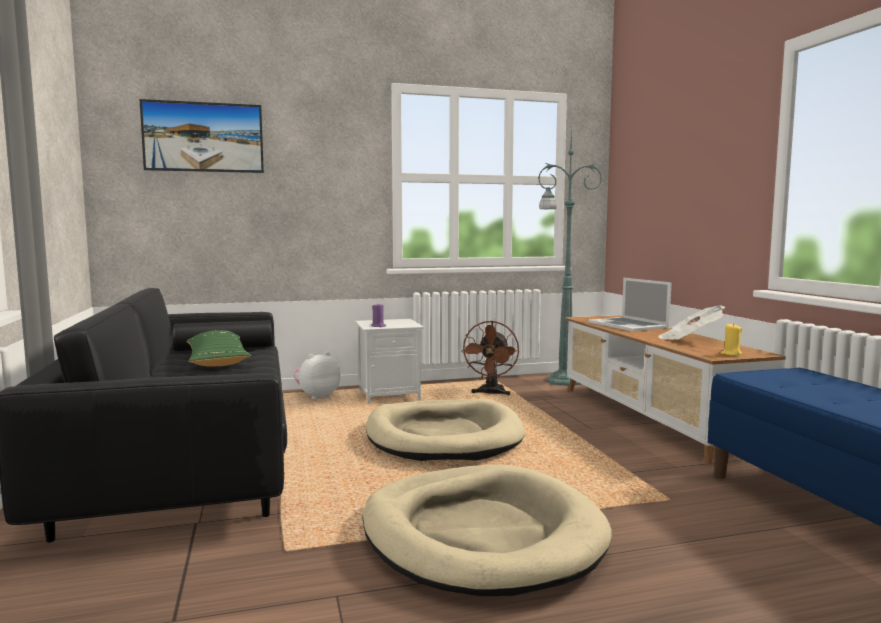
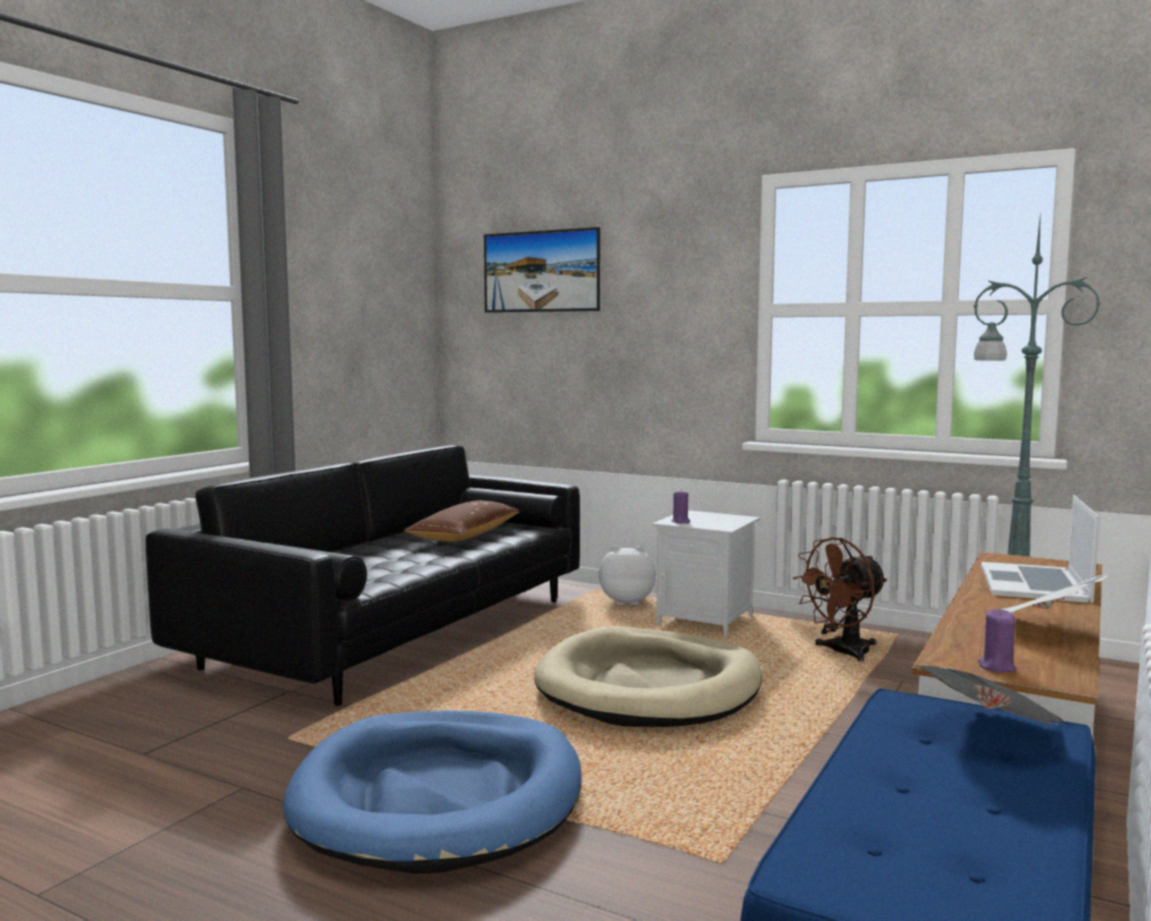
camera: 45 degrees right, 0 degrees up
green pillow [187,330,251,366] -> brown pillow [404,500,519,542]
beige dog bed [362,464,612,596] -> blue dog bed [283,710,582,874]
yellow candle [721,323,742,356] -> purple candle [978,609,1016,673]
none -> newspaper [913,665,1064,725]

